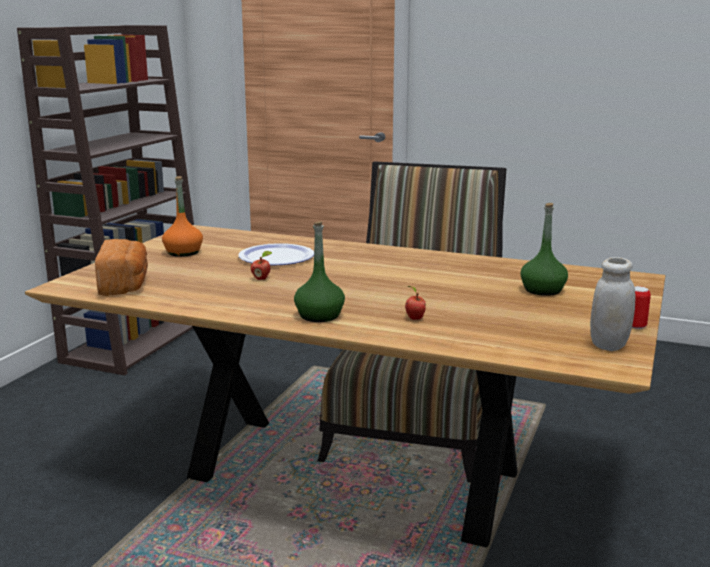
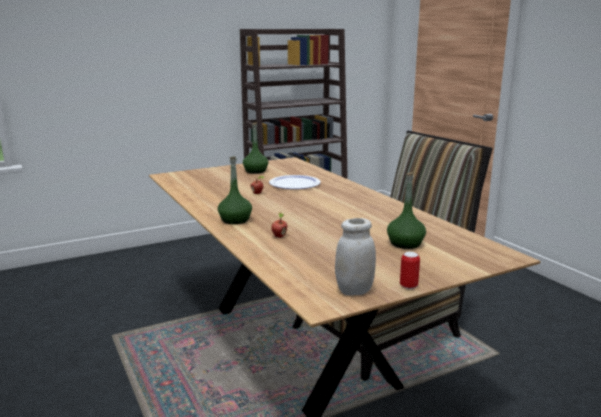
camera: 40 degrees right, 0 degrees up
bread [95,239,148,296] -> none
orange bottle [162,176,203,257] -> green bottle [243,122,268,174]

